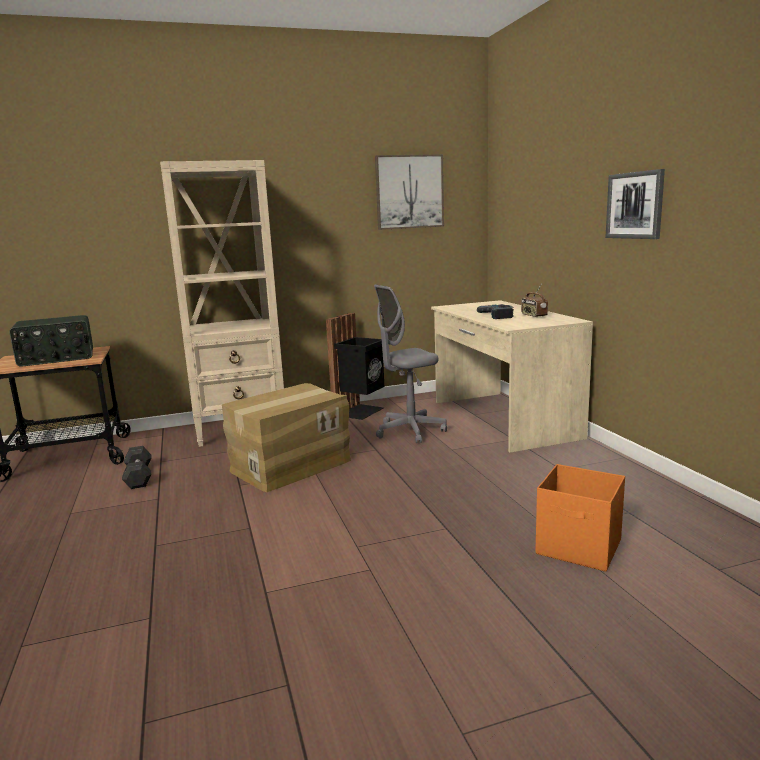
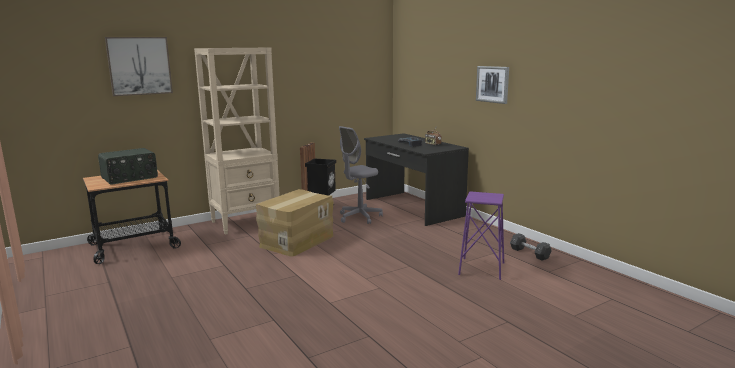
camera: 15 degrees left, 0 degrees up
grey dumbbell [122,446,151,489] -> grey dumbbell moved to [510,233,552,261]
picture [375,154,444,230] -> picture moved to [105,37,173,96]
beige desk [431,300,593,453] -> black desk [364,133,469,226]
orange storage box [535,464,625,572] -> purple stool [458,191,504,280]

